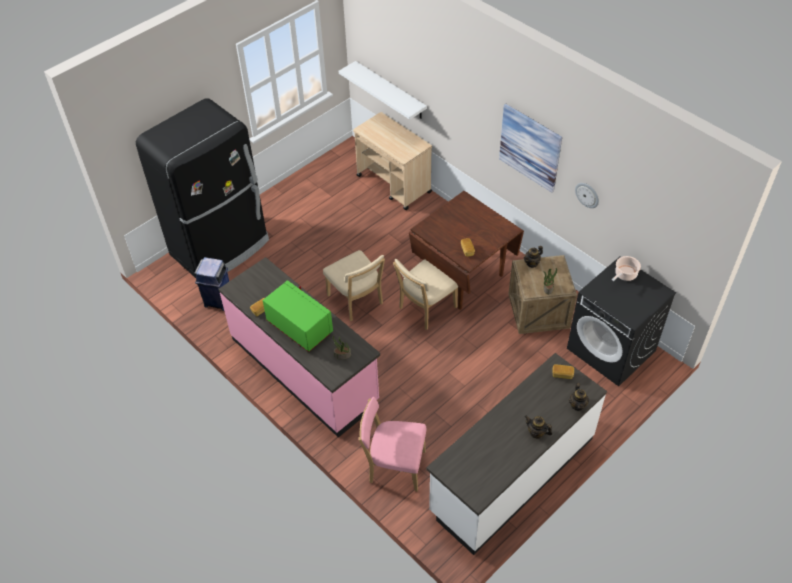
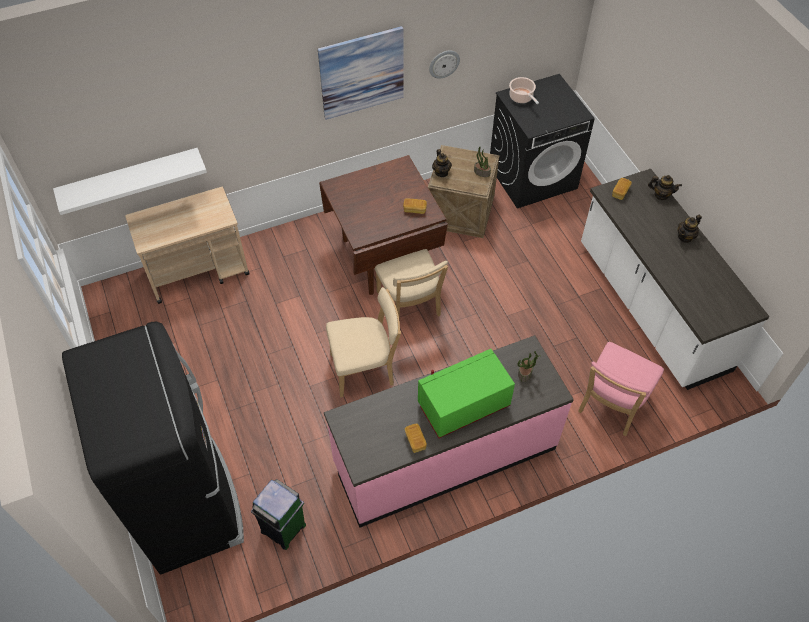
camera: 70 degrees left, 5 degrees up
blue trash can [194,257,229,311] -> green trash can [251,479,306,550]

